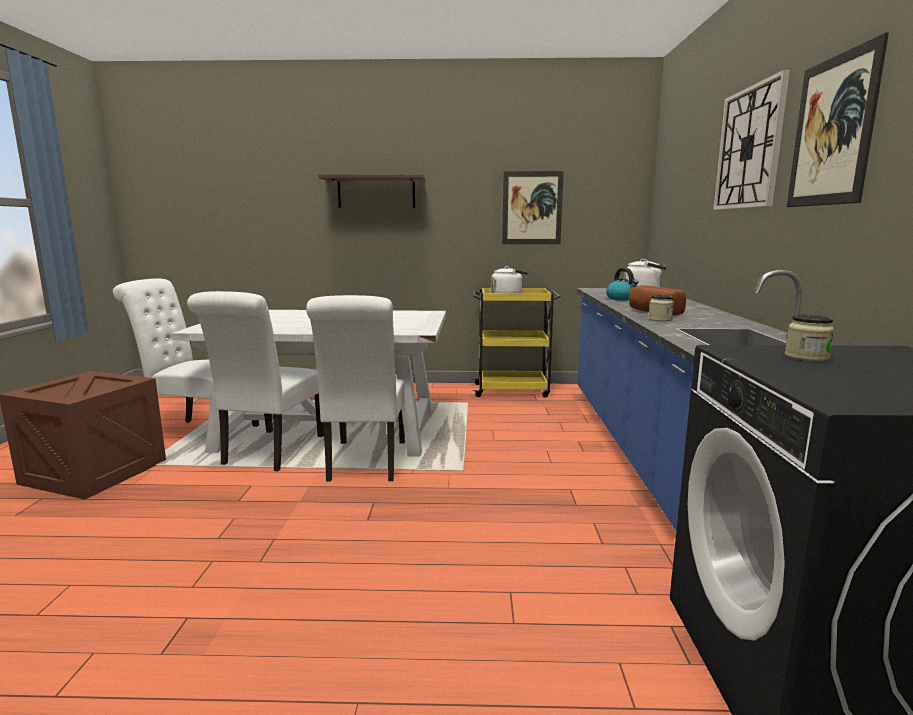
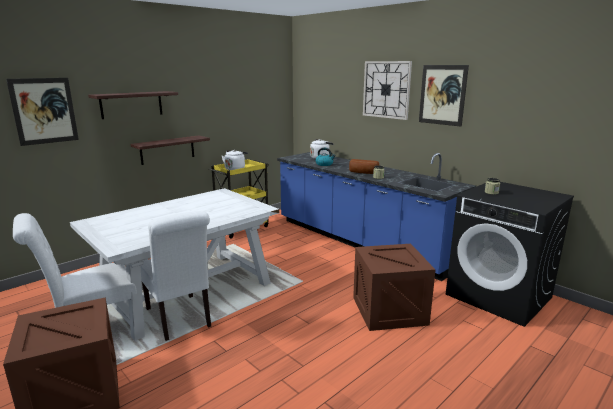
camera: 45 degrees left, 5 degrees up
white chair [306,295,405,481] -> none
picture [502,171,564,244] -> picture moved to [6,78,79,146]
none -> shelf [130,136,210,165]
none -> crate [353,244,436,331]

